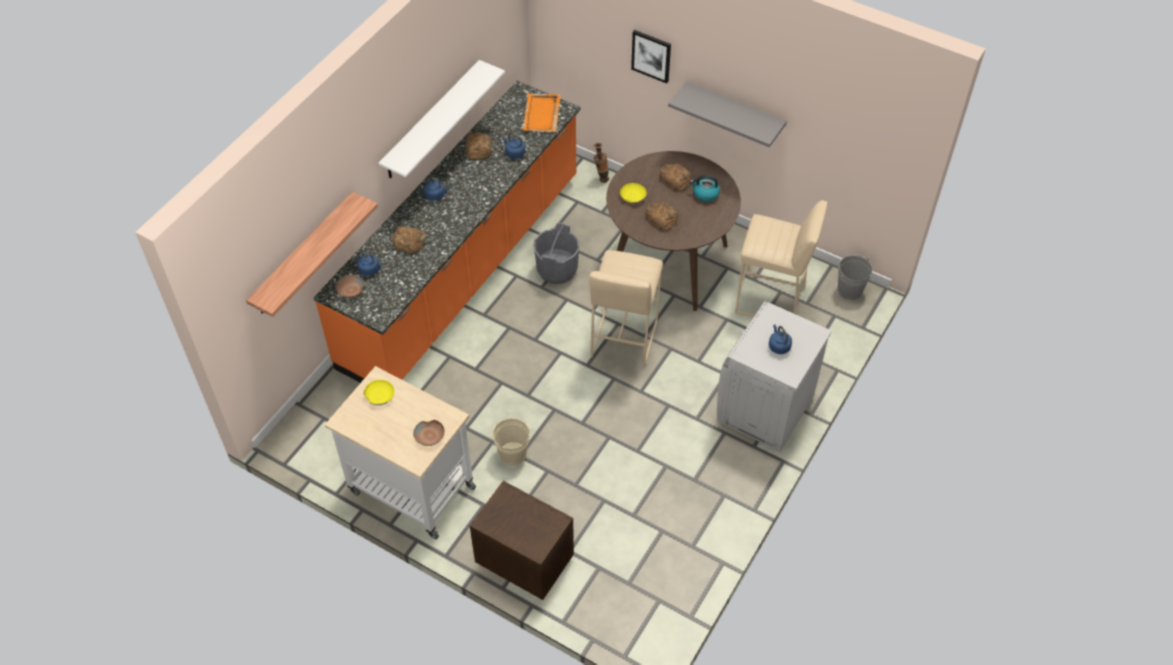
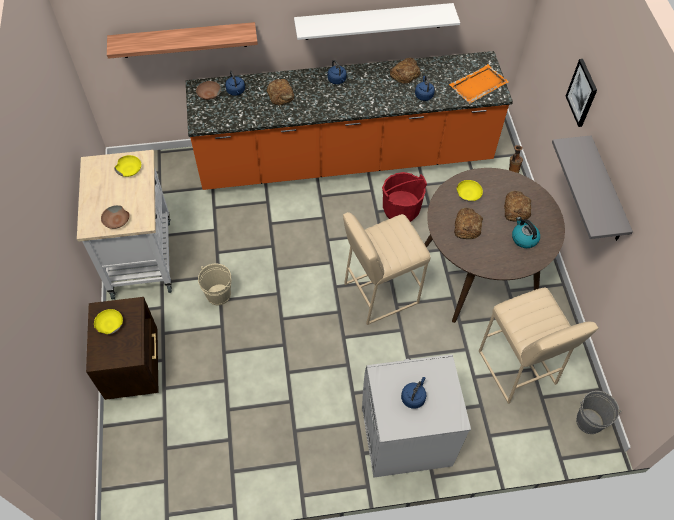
camera: 50 degrees right, 5 degrees up
grey bucket [533,223,580,284] -> red bucket [382,172,427,222]
none -> yellow bowl [94,309,123,335]

